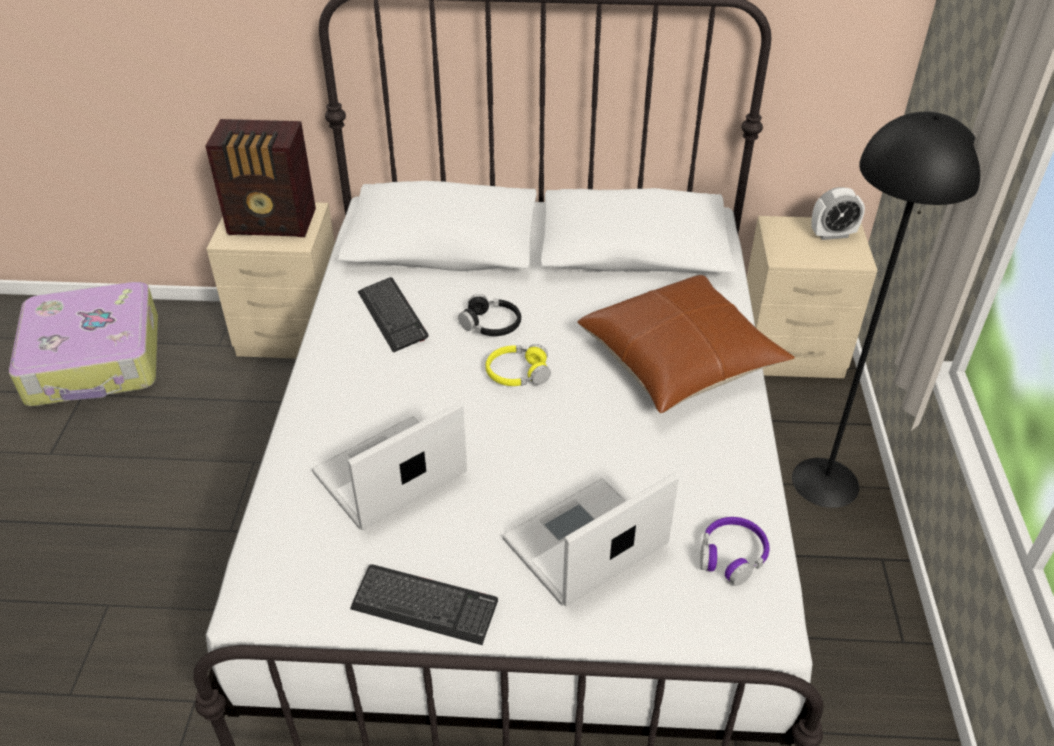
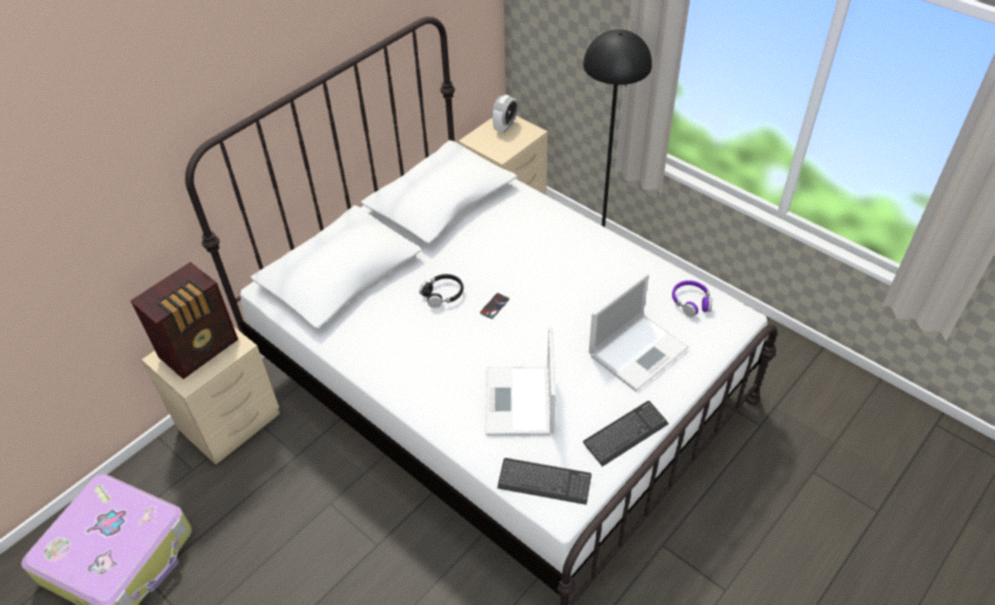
camera: 50 degrees left, 5 degrees up
keyboard [358,277,429,353] -> keyboard moved to [497,458,591,505]
yellow headphones [486,344,551,386] -> phone [480,293,509,319]
laptop [502,473,679,607] -> laptop turned 135 degrees counterclockwise [589,273,688,391]
brown pillow [577,275,795,413] -> none

